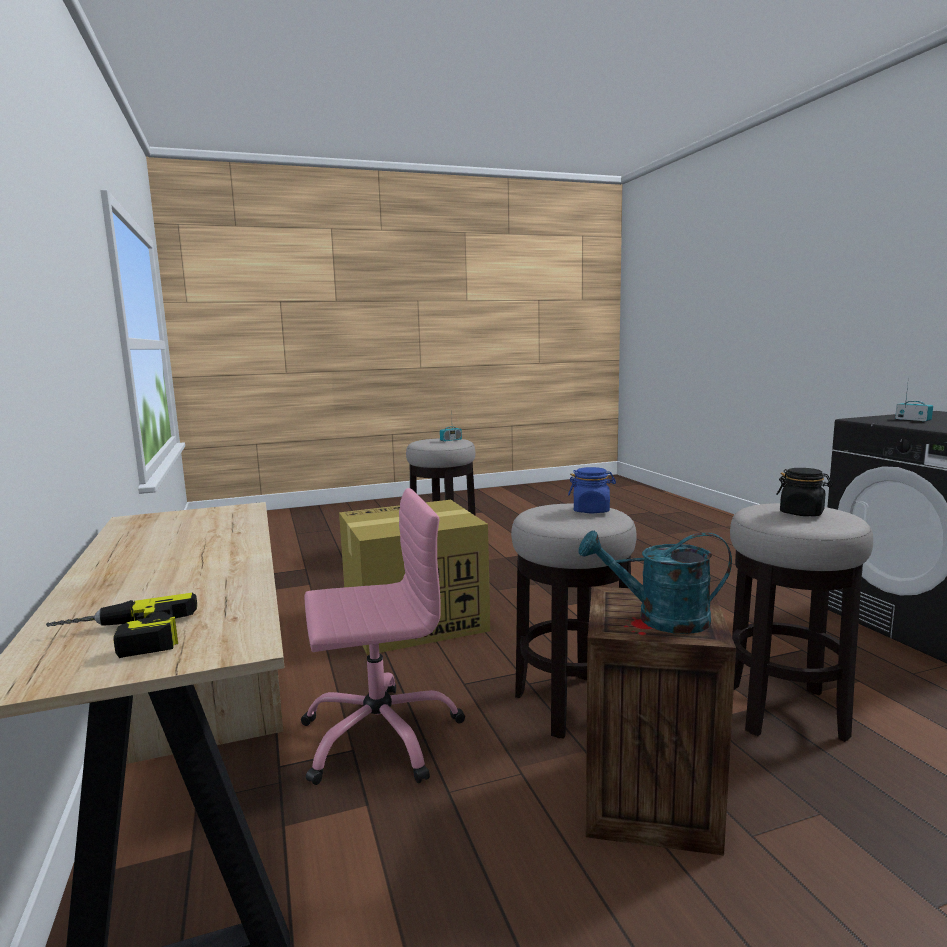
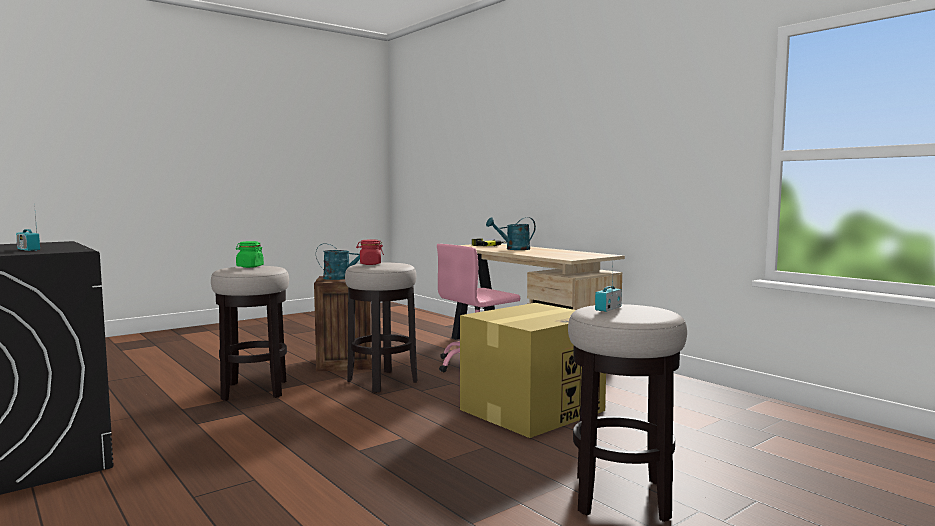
camera: 160 degrees right, 5 degrees down
blue jar [568,467,616,513] -> red jar [356,240,384,265]
black jar [776,468,833,516] -> green jar [236,241,264,268]
none -> turquoise watering can [486,217,536,250]

